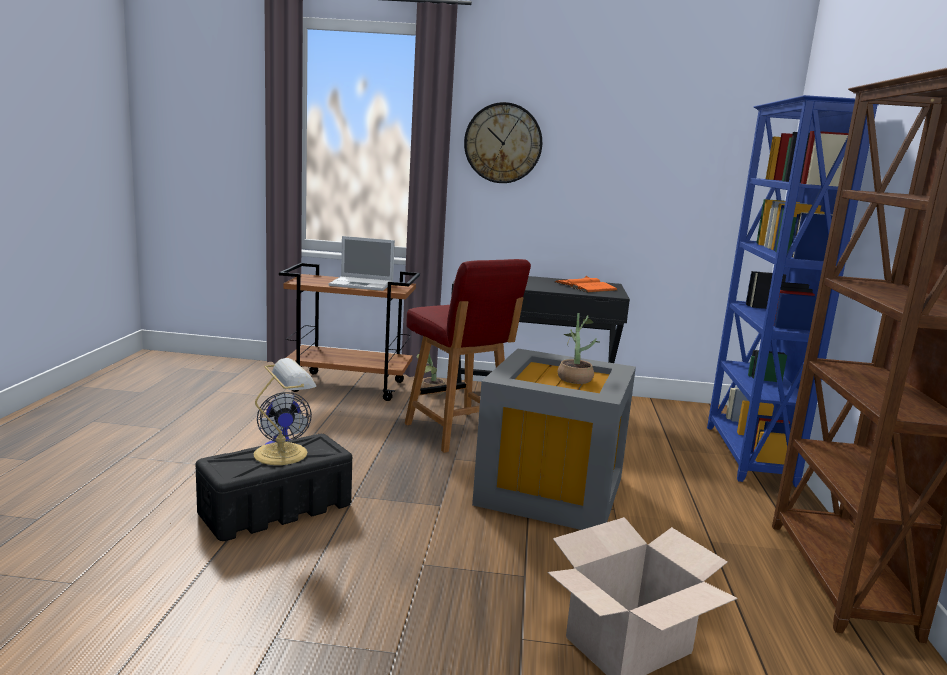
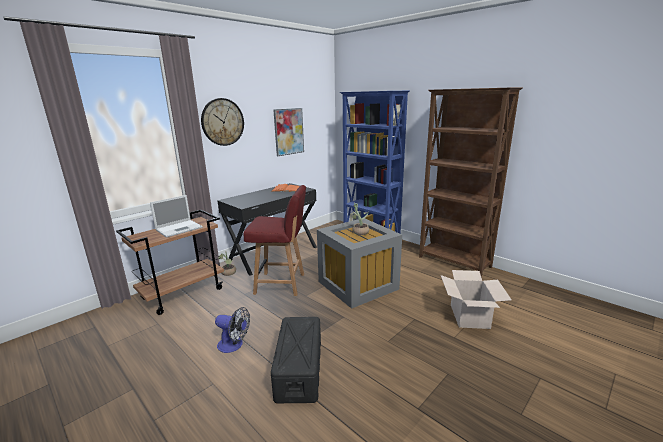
camera: 50 degrees left, 5 degrees up
table lamp [254,358,316,465] -> none
none -> picture [273,108,304,156]

